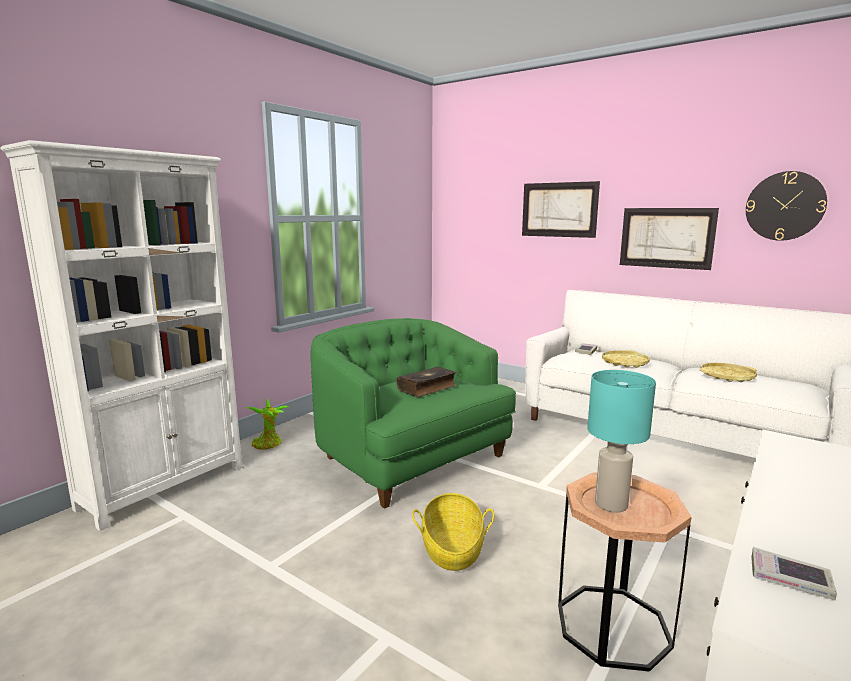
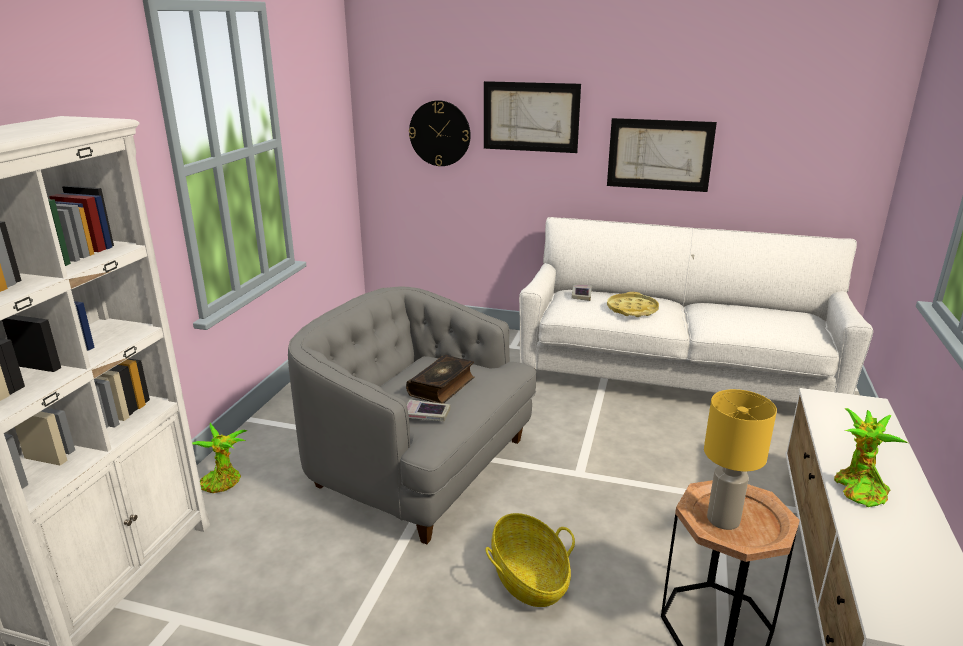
camera: 20 degrees left, 10 degrees up
green armchair [311,318,516,509] -> grey armchair [288,286,536,544]
turquoise table lamp [587,370,656,513] -> yellow table lamp [704,389,777,530]
yellow tray [700,363,757,382] -> none
wall clock [746,171,827,241] -> wall clock moved to [409,100,471,166]
book [752,547,837,600] -> book moved to [407,399,450,421]
none -> potted plant [834,408,908,507]

